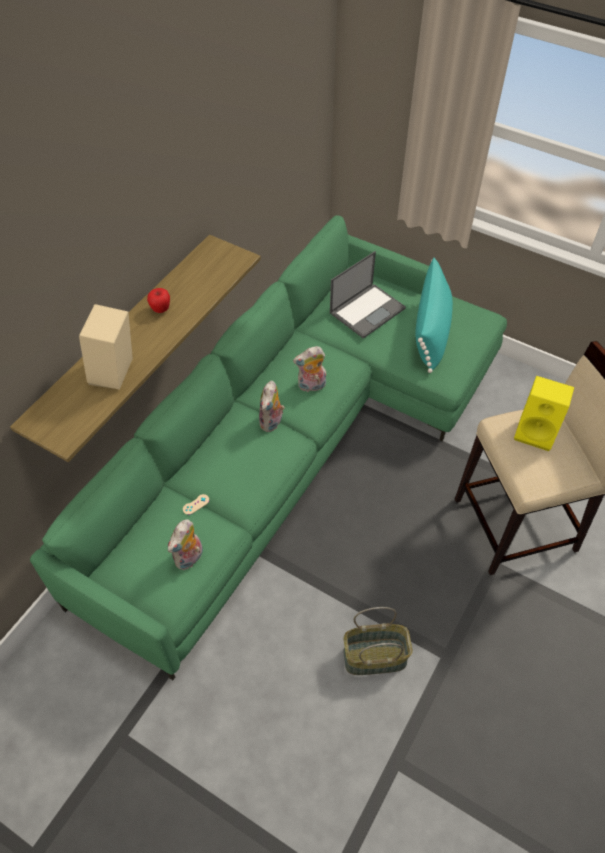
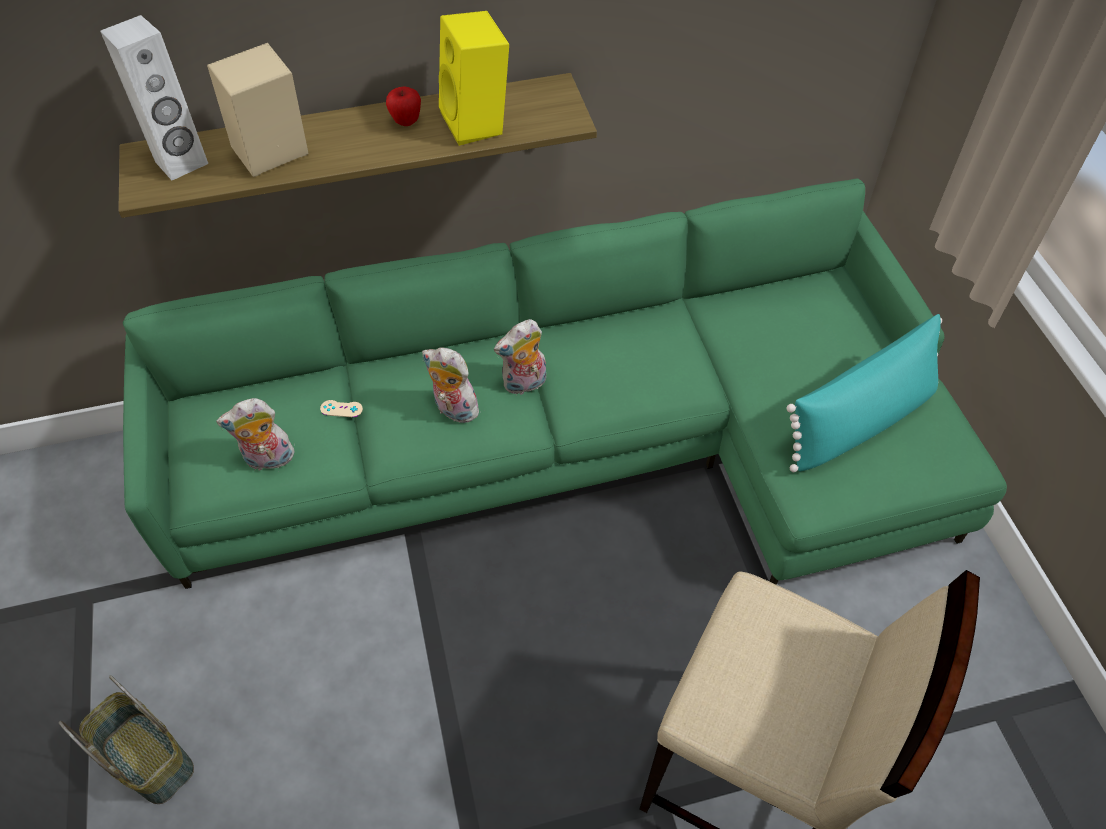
camera: 45 degrees right, 0 degrees up
plush toy [293,346,326,392] -> plush toy moved to [422,347,483,423]
laptop [330,251,406,339] -> none
basket [343,607,413,675] -> basket moved to [59,675,194,804]
yellow speaker [514,376,574,451] -> yellow speaker moved to [439,11,509,146]
none -> white speaker [100,15,208,181]

